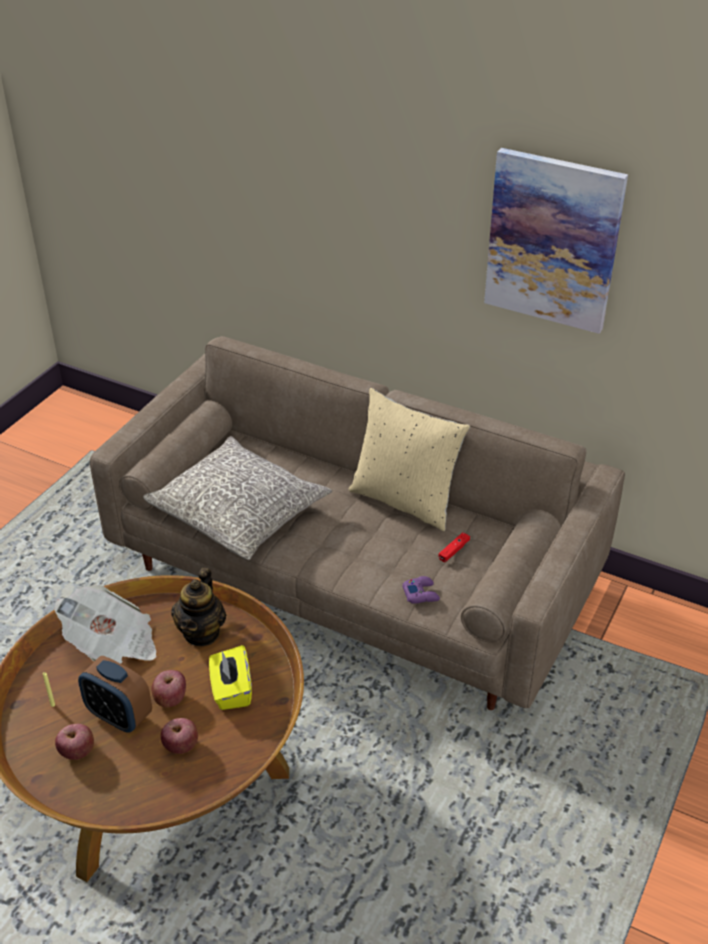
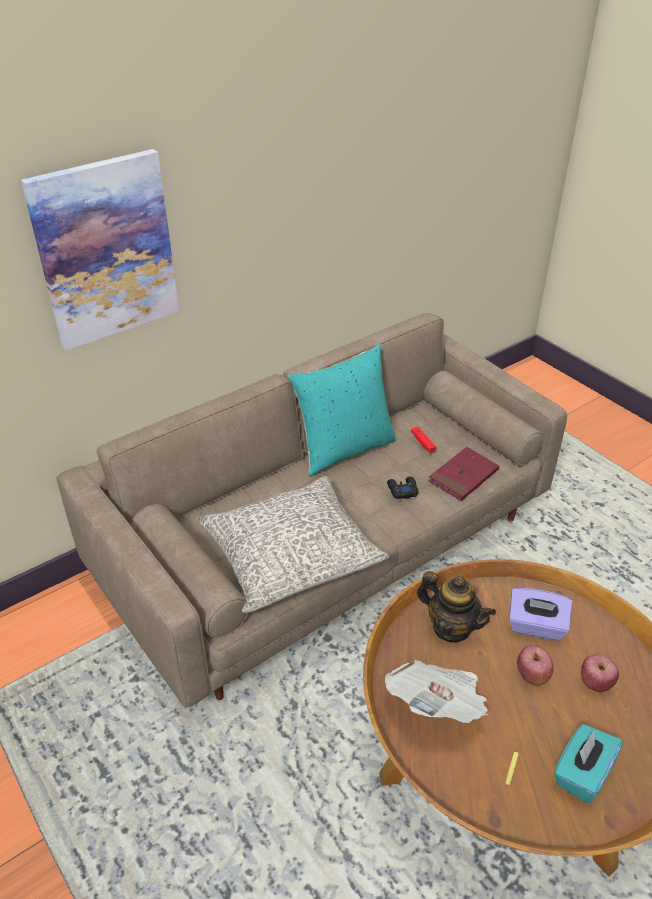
camera: 65 degrees left, 0 degrees up
apple [55,724,94,760] -> turquoise tissue box [554,724,623,803]
alarm clock [78,656,152,733] -> none
yellow tissue box [209,645,252,710] -> purple tissue box [509,588,572,641]
beige pillow [349,388,470,531] -> turquoise pillow [288,344,396,476]
purple game controller [402,576,440,604] -> red book [428,447,499,501]
picture [484,148,628,334] -> picture moved to [21,149,179,350]
none -> black game controller [387,477,418,499]

